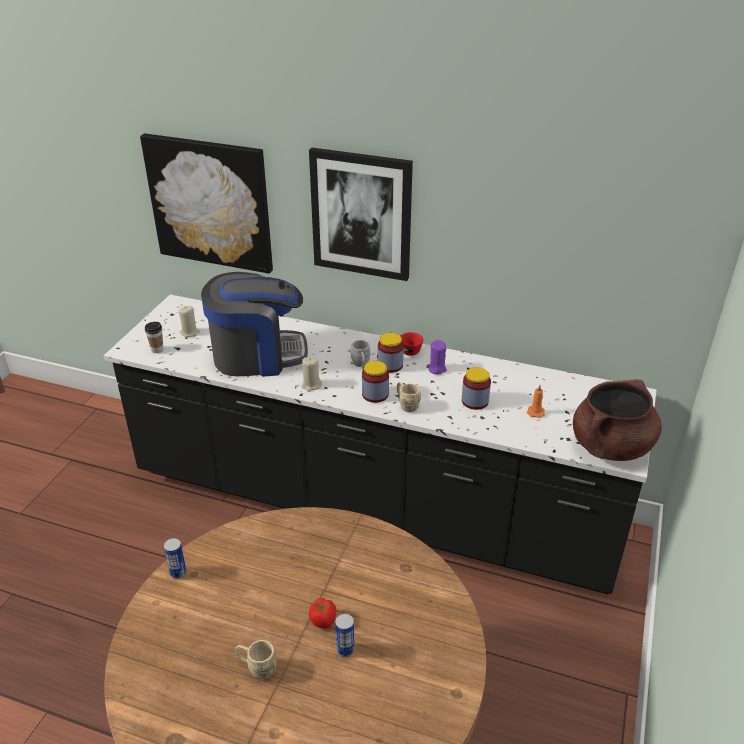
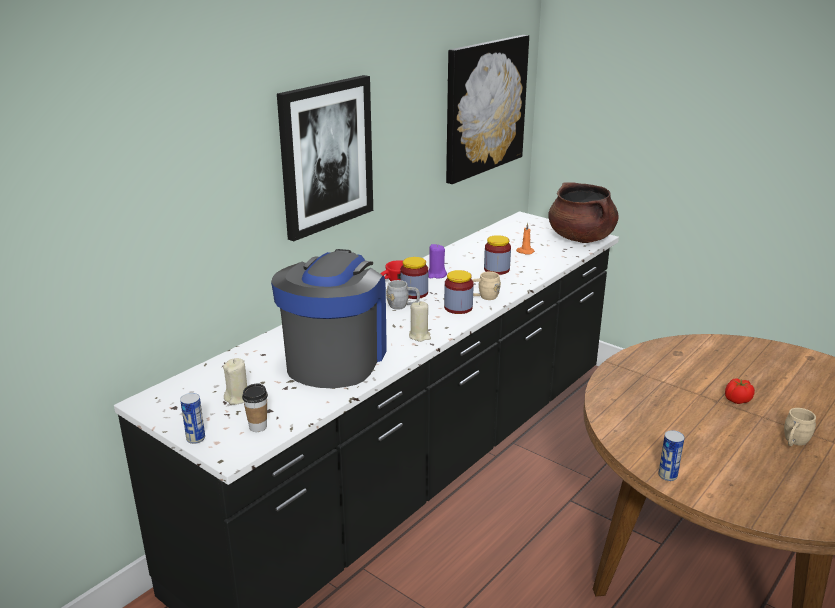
camera: 70 degrees left, 10 degrees down
picture [140,133,273,274] -> picture moved to [446,35,529,184]
can [335,613,354,657] -> can moved to [180,393,205,444]

